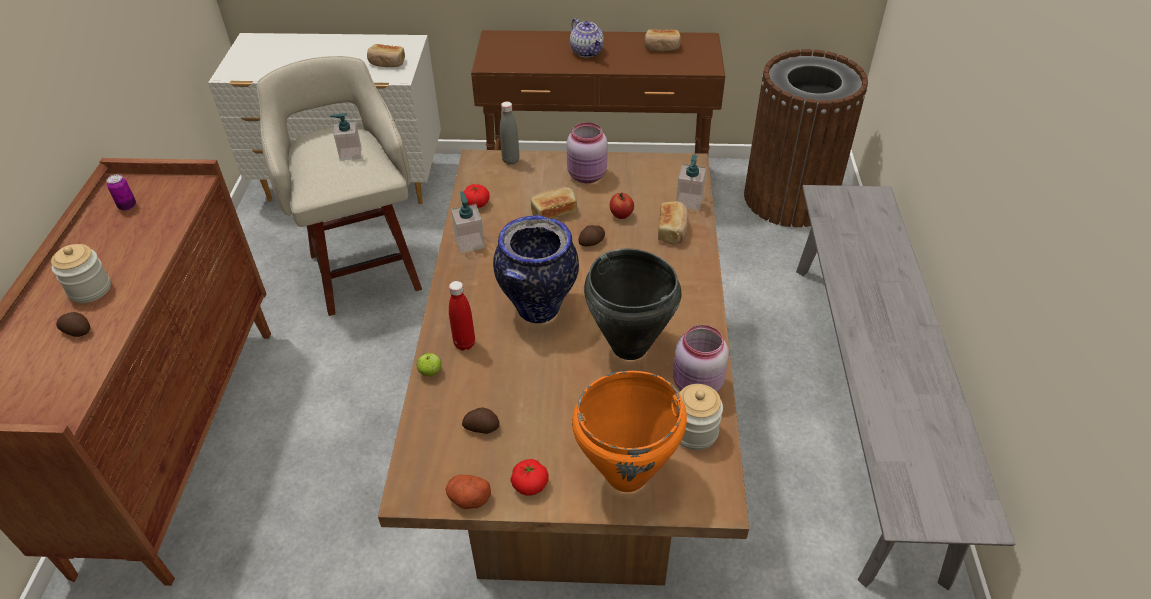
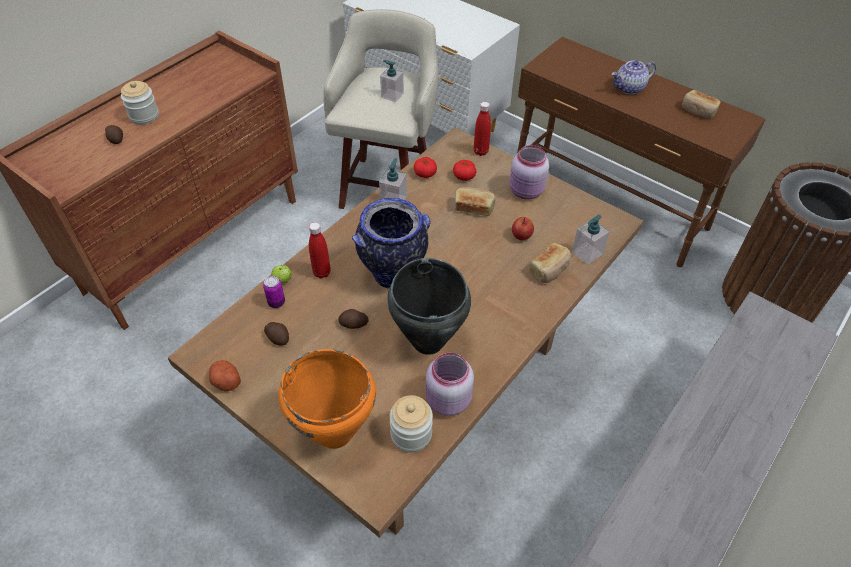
camera: 35 degrees right, 5 degrees up
can [106,174,136,211] -> can moved to [263,276,285,308]
bread [367,44,405,67] -> none
grey bottle [500,101,519,165] -> red bottle [474,102,491,156]
tomato [510,459,549,496] -> tomato moved to [453,160,477,181]
teapot [570,18,604,57] -> teapot turned 60 degrees clockwise [612,60,656,94]
potato [578,225,605,246] -> potato moved to [338,309,368,329]

